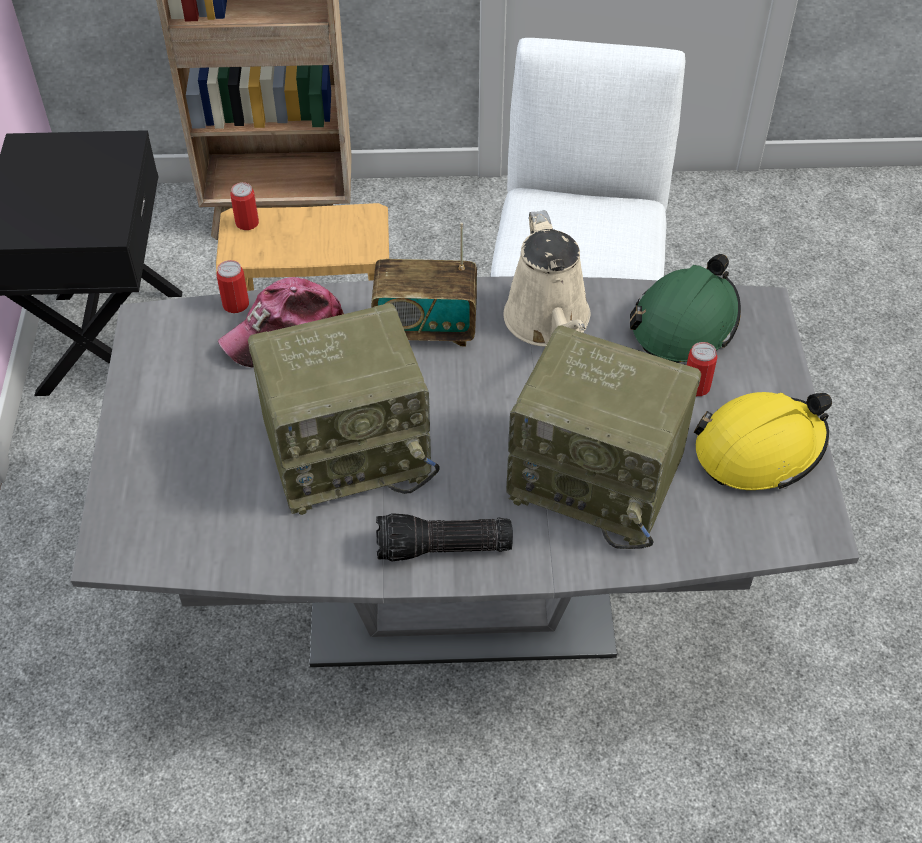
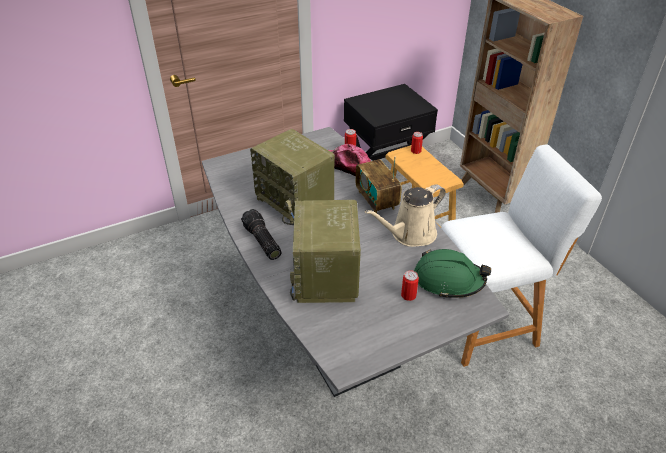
camera: 65 degrees right, 10 degrees down
yellow hard hat [694,392,832,490] -> none

